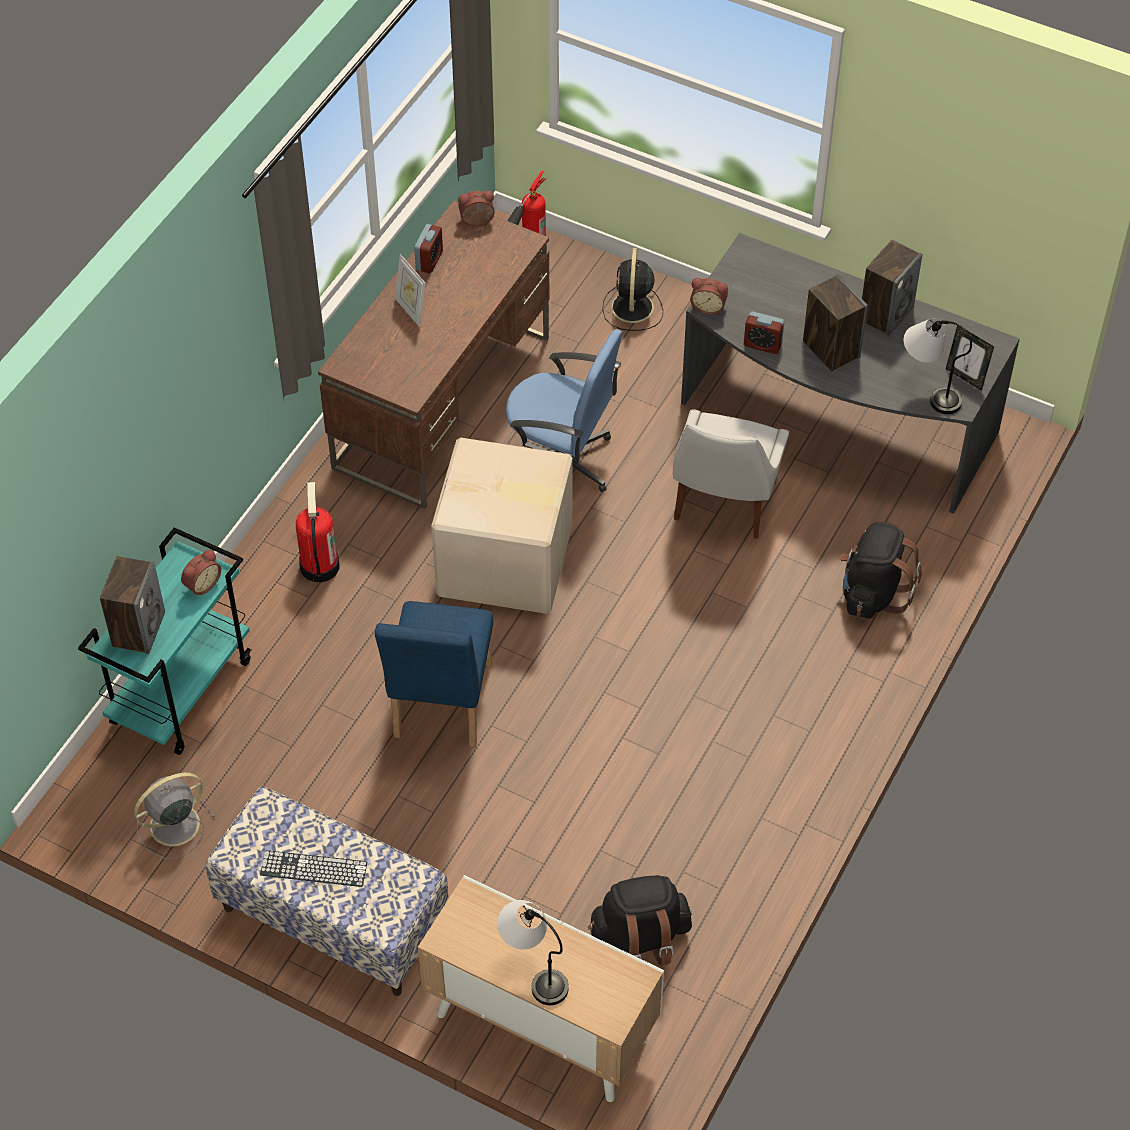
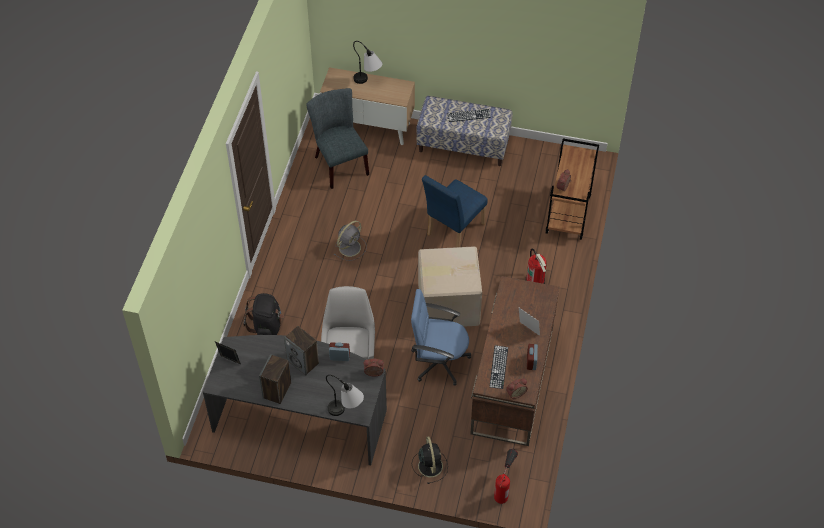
camera: 165 degrees right, 0 degrees up
turquoise cart [78,527,252,755] -> brown cart [546,139,599,240]
speaker [100,556,165,654] -> none
grey fan [134,773,215,859] -> grey fan moved to [334,221,367,261]
blue chair [375,601,493,748] -> blue chair turned 135 degrees counterclockwise [422,175,488,247]
black backpack [588,875,692,966] -> grey chair [306,88,369,189]
table lamp [904,318,972,414] -> table lamp moved to [326,375,364,416]
none -> keyboard [489,345,508,389]

